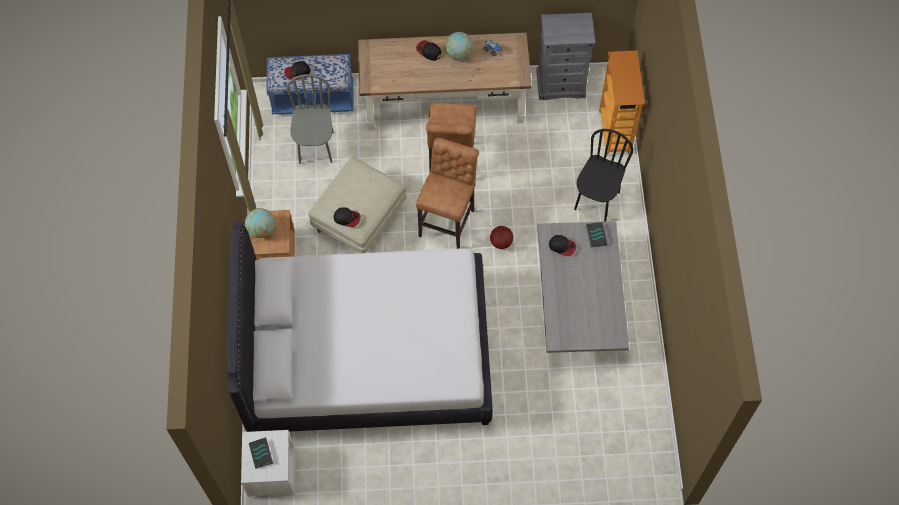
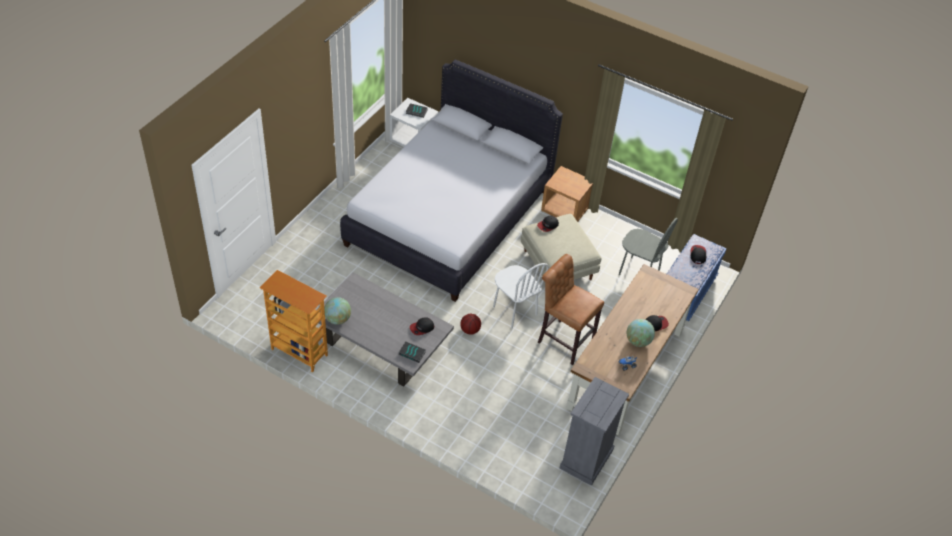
camera: 120 degrees right, 15 degrees down
globe [245,208,275,238] -> globe moved to [324,297,351,325]
brown stool [416,137,479,249] -> white chair [493,263,549,329]
black chair [574,129,633,222] -> none
bookcase [599,51,645,156] -> bookcase moved to [260,270,328,372]

